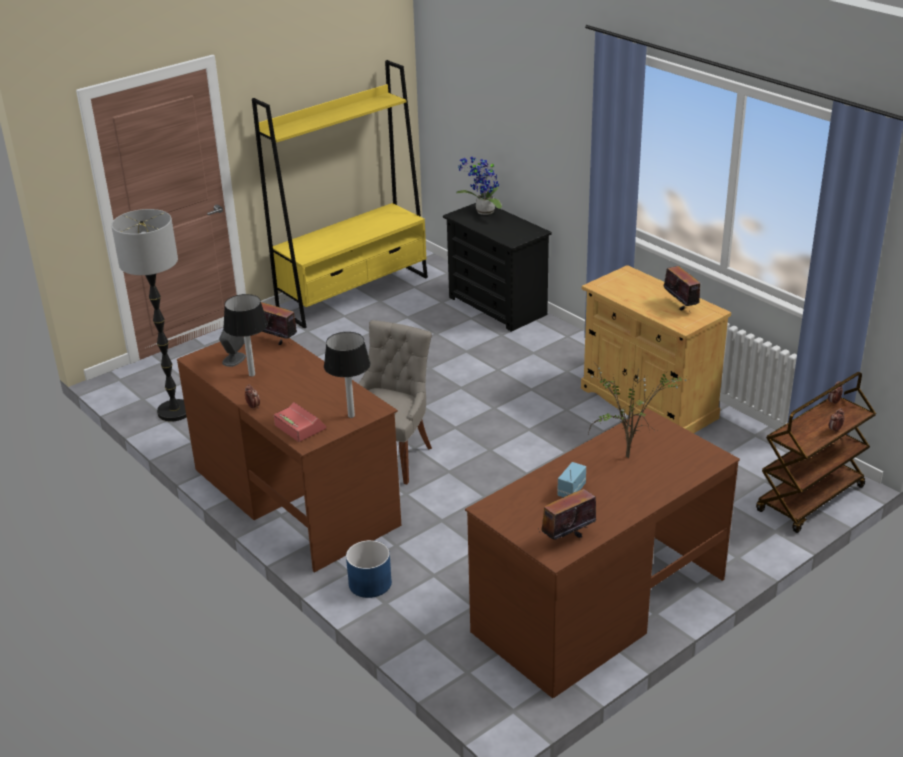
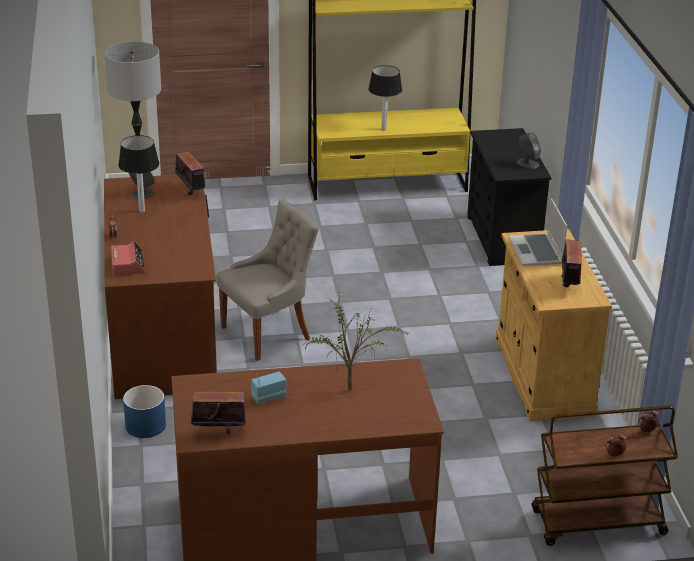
camera: 30 degrees right, 0 degrees up
table lamp [324,332,371,418] -> table lamp moved to [368,65,402,131]
potted plant [456,157,502,215] -> none
none -> laptop [509,198,567,266]
none -> grey speaker [517,132,541,169]

